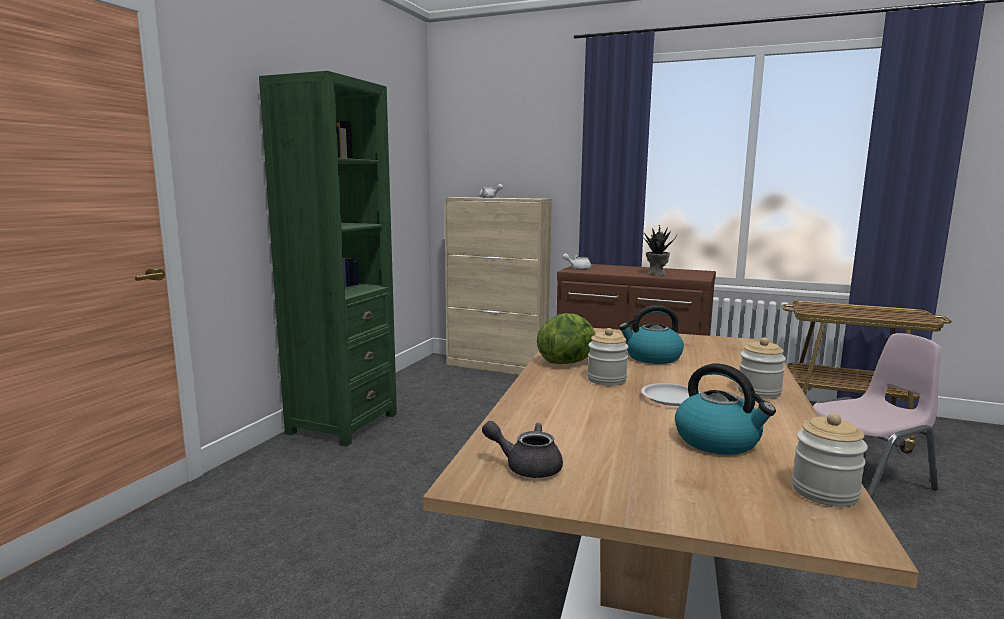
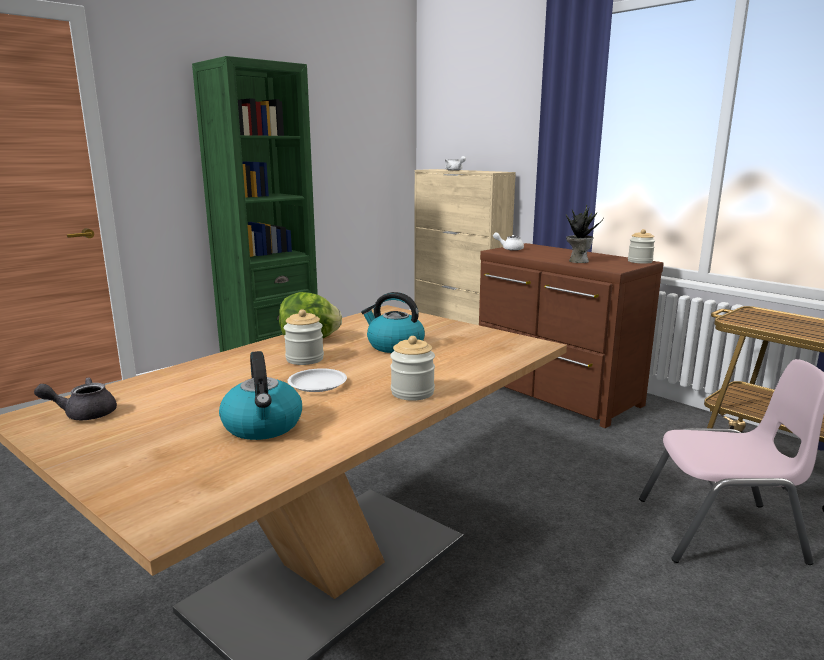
camera: 25 degrees right, 5 degrees up
grey teapot [482,421,563,478] -> grey teapot turned 60 degrees counterclockwise [34,377,117,420]
jar [792,413,868,507] -> jar moved to [628,229,655,264]

